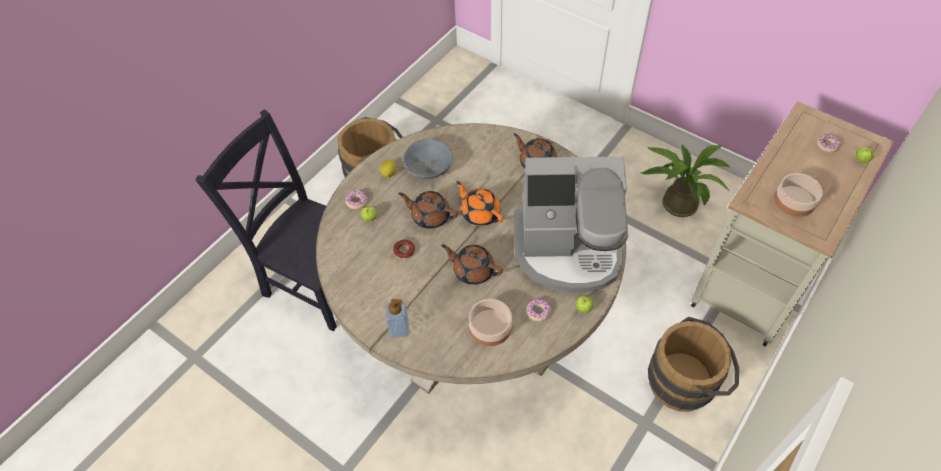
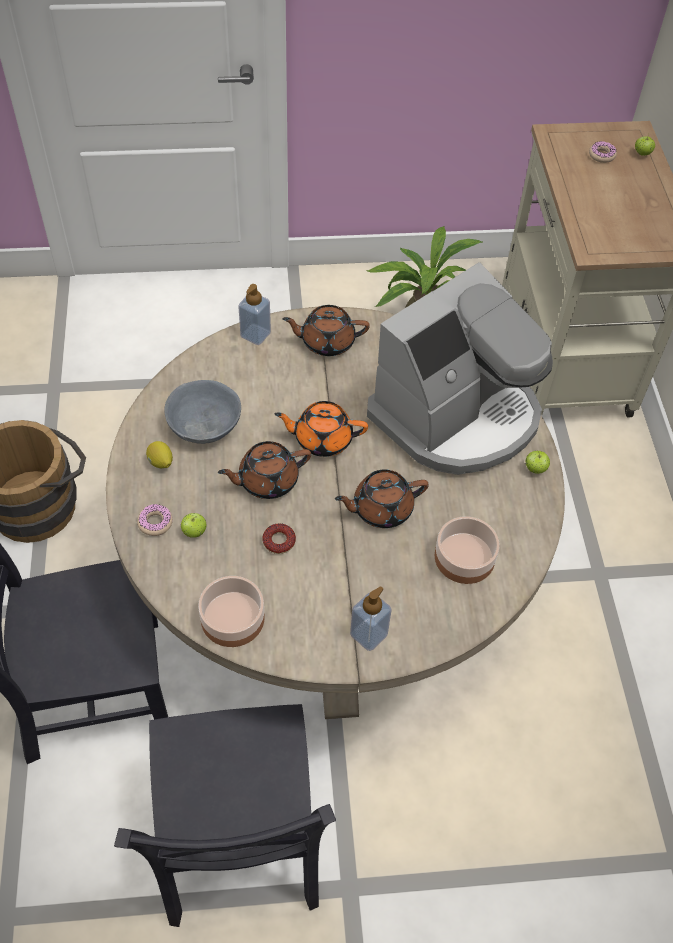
camera: 45 degrees left, 0 degrees up
donut [526,299,551,322] -> none
brown bucket [648,317,739,412] -> none
bowl [774,173,823,217] -> bowl moved to [198,576,265,647]
none -> black chair [114,704,336,927]
none -> soap dispenser [238,284,271,345]

